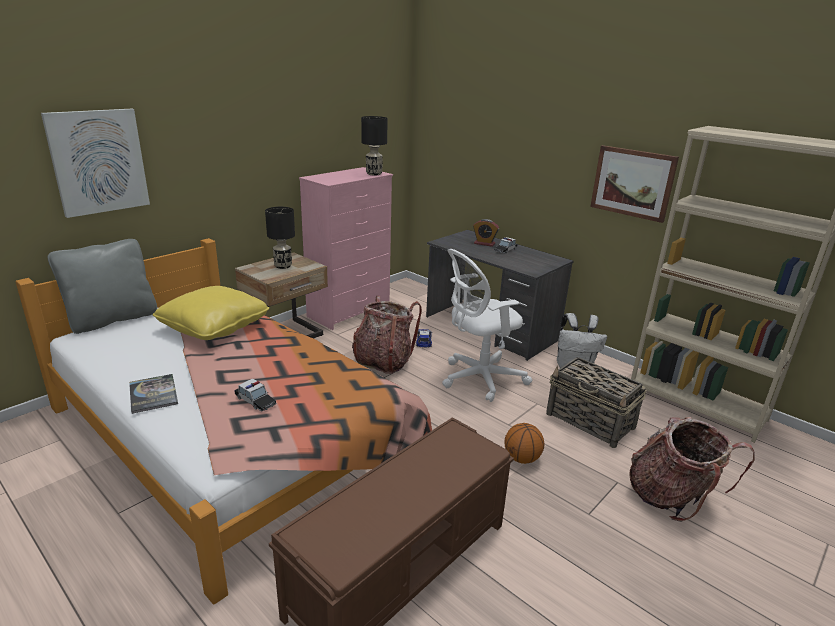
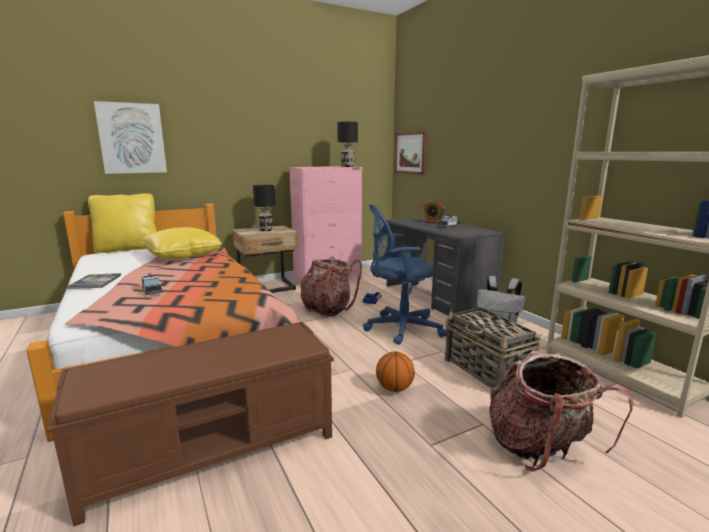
camera: 20 degrees right, 10 degrees down
grey pillow [48,239,157,334] -> yellow pillow [88,193,157,253]
white office chair [442,249,532,402] -> blue office chair [363,204,447,345]
picture [590,145,679,223] -> picture moved to [395,131,427,175]

